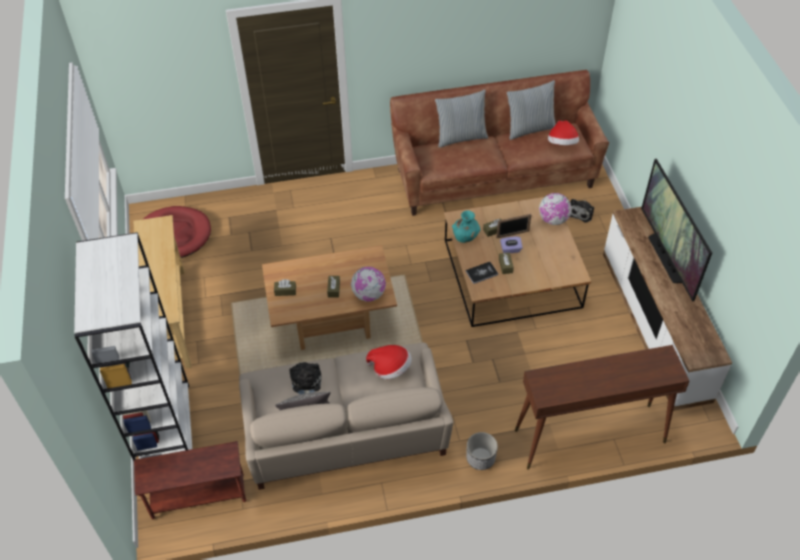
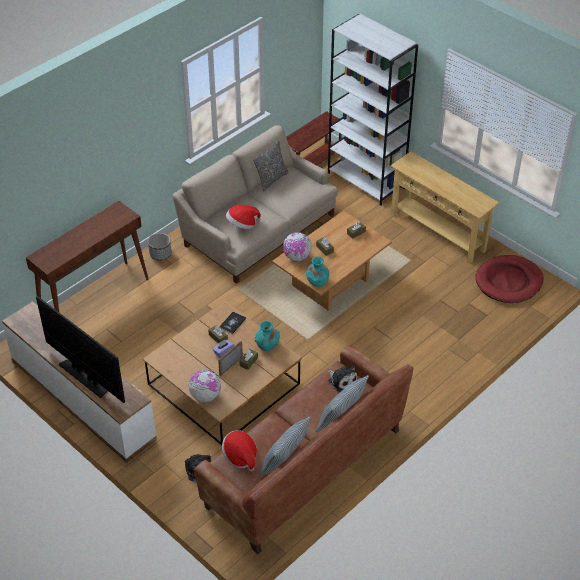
camera: 145 degrees right, 5 degrees down
plush toy [289,362,322,394] -> plush toy moved to [328,365,357,392]
none -> turquoise vase [306,257,329,287]

